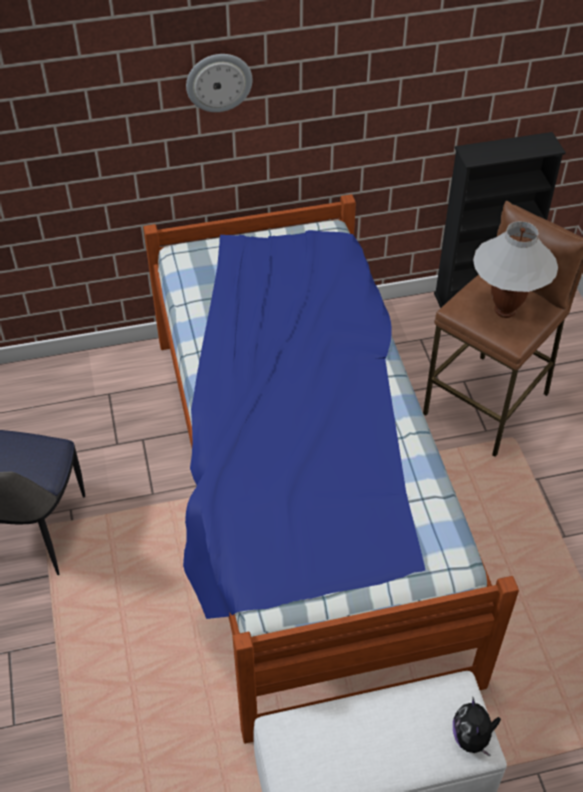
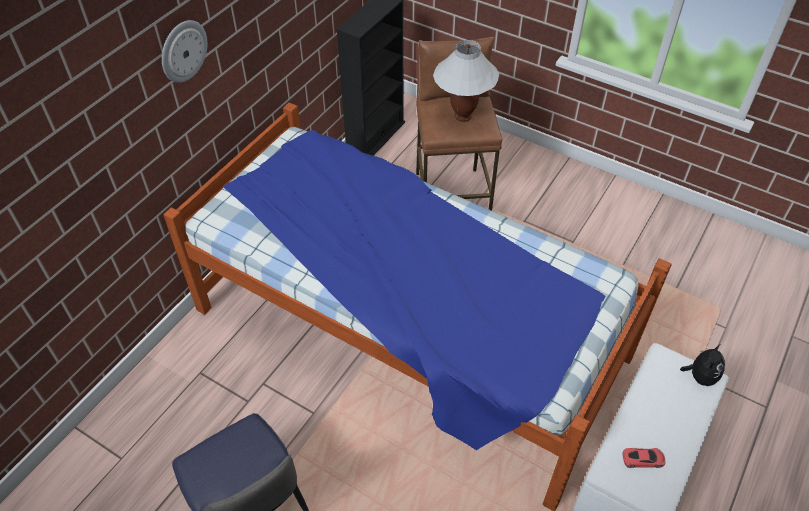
camera: 45 degrees left, 0 degrees up
plush toy [453,696,501,757] -> plush toy turned 105 degrees counterclockwise [680,345,725,386]
none -> red toy car [622,448,665,468]

